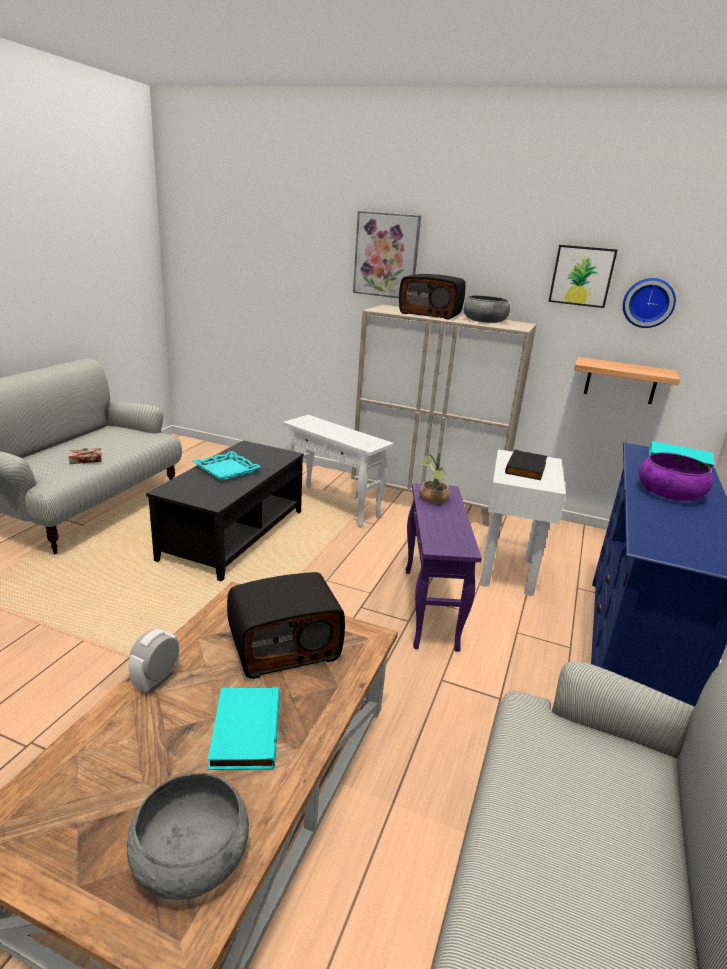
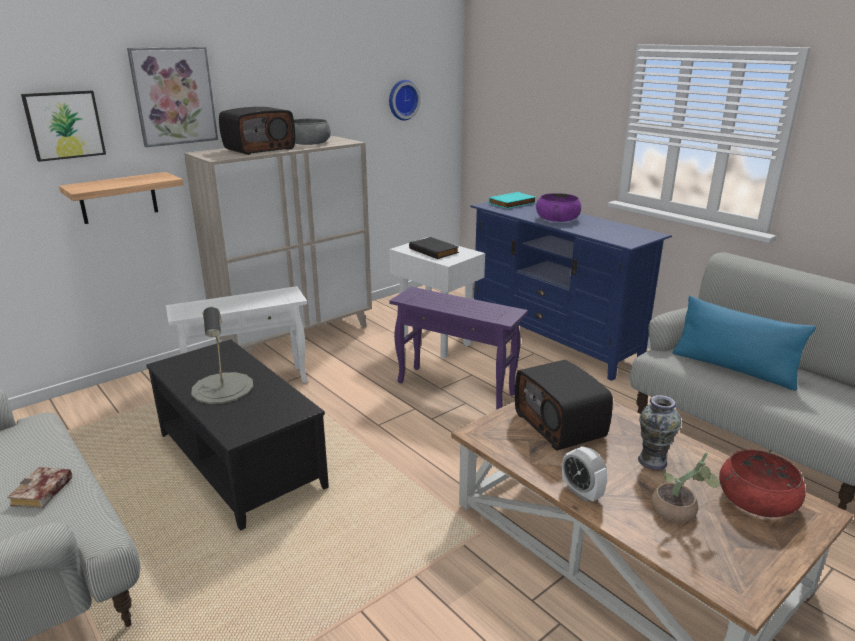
camera: 60 degrees left, 0 degrees up
grey bowl [127,773,249,900] -> red bowl [719,449,806,517]
turquoise tray [193,451,261,481] -> grey table lamp [191,307,253,404]
turquoise book [207,687,280,770] -> vase [638,395,681,470]
radio [227,572,345,679] -> radio turned 150 degrees clockwise [515,360,613,451]
potted plant [419,452,450,504] -> potted plant moved to [651,452,722,523]
picture [548,245,618,308] -> picture moved to [21,90,106,162]
shelf [574,357,680,404] -> shelf moved to [59,172,184,224]
none -> blue pillow [673,296,816,391]

